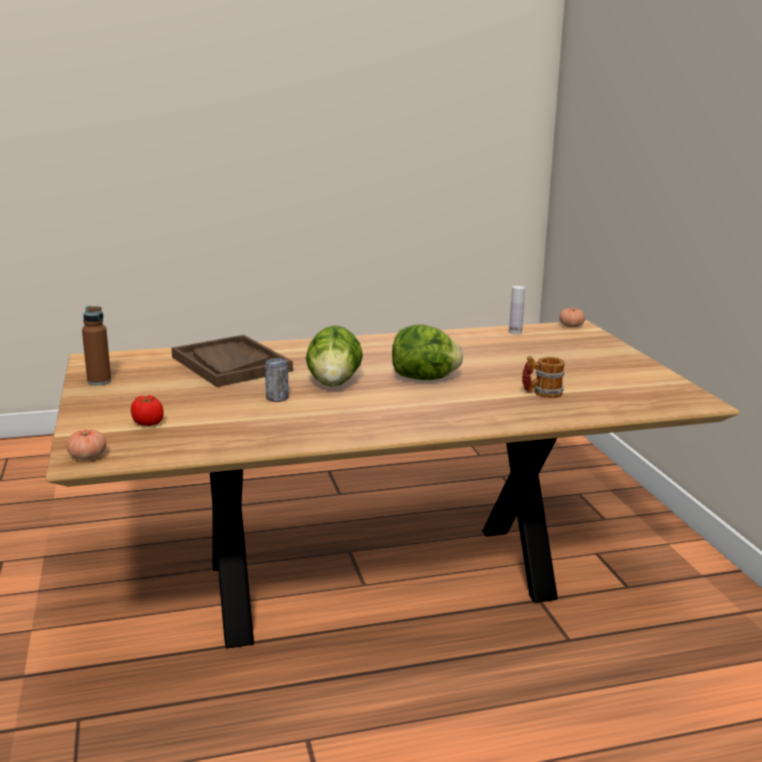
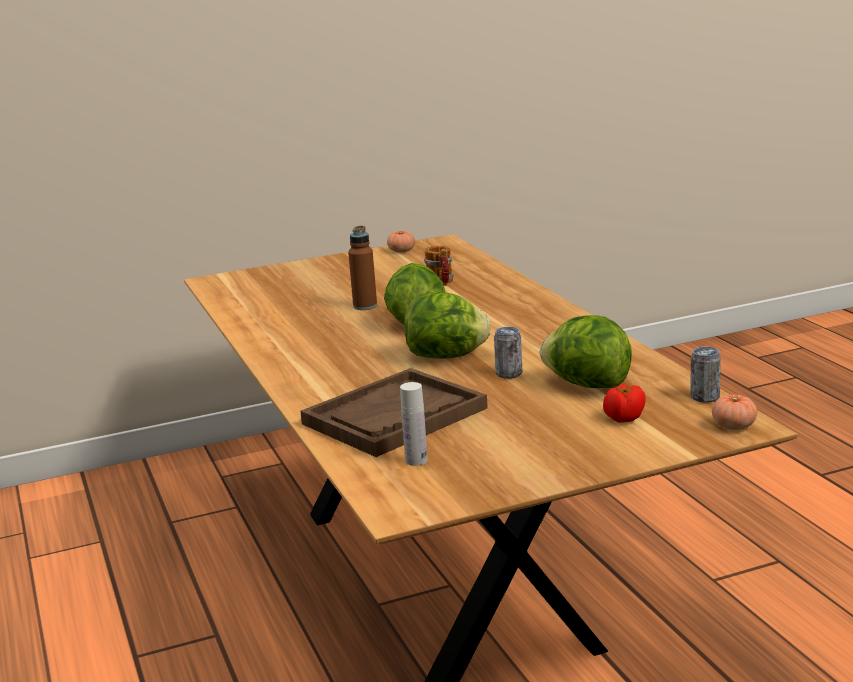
camera: 95 degrees left, 0 degrees up
brown bottle [82,306,111,385] -> brown bottle moved to [348,226,377,310]
white bottle [509,286,525,335] -> white bottle moved to [400,382,428,466]
tomato [559,308,585,327] -> tomato moved to [387,231,415,253]
none -> lettuce [540,315,632,388]
none -> can [690,347,721,403]

